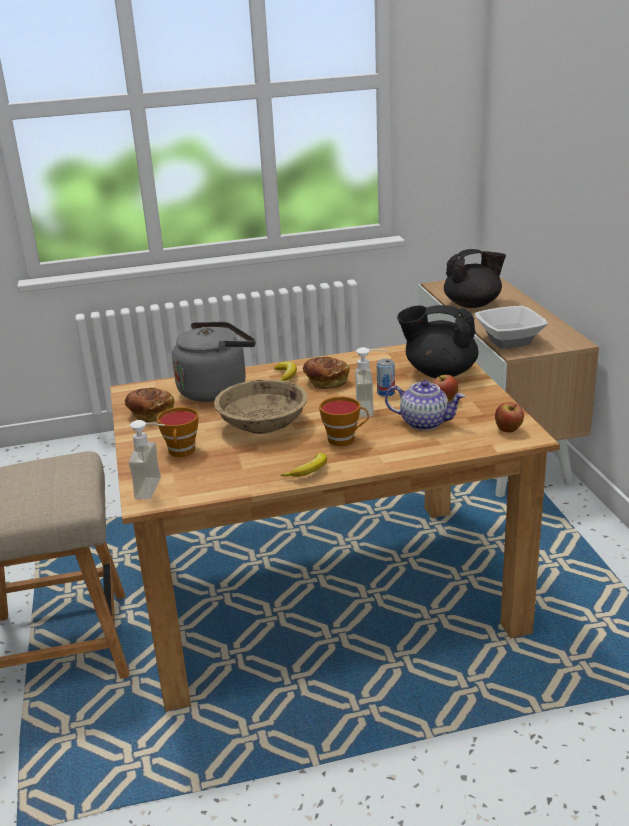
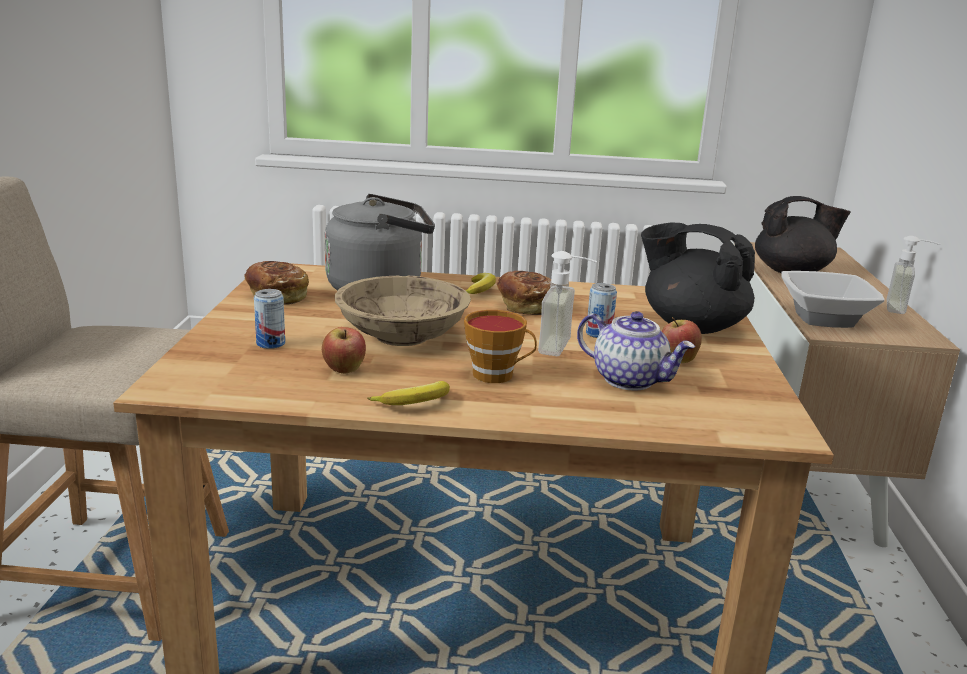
camera: 15 degrees right, 5 degrees down
soap dispenser [129,420,165,500] -> soap dispenser moved to [887,236,940,314]
cup [157,407,198,457] -> can [254,289,285,349]
apple [495,402,524,433] -> apple moved to [322,327,366,374]

